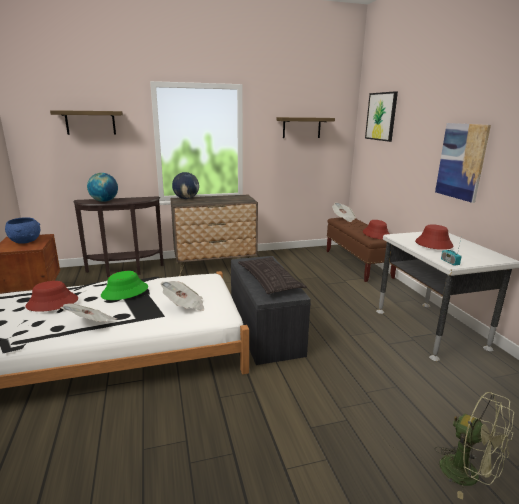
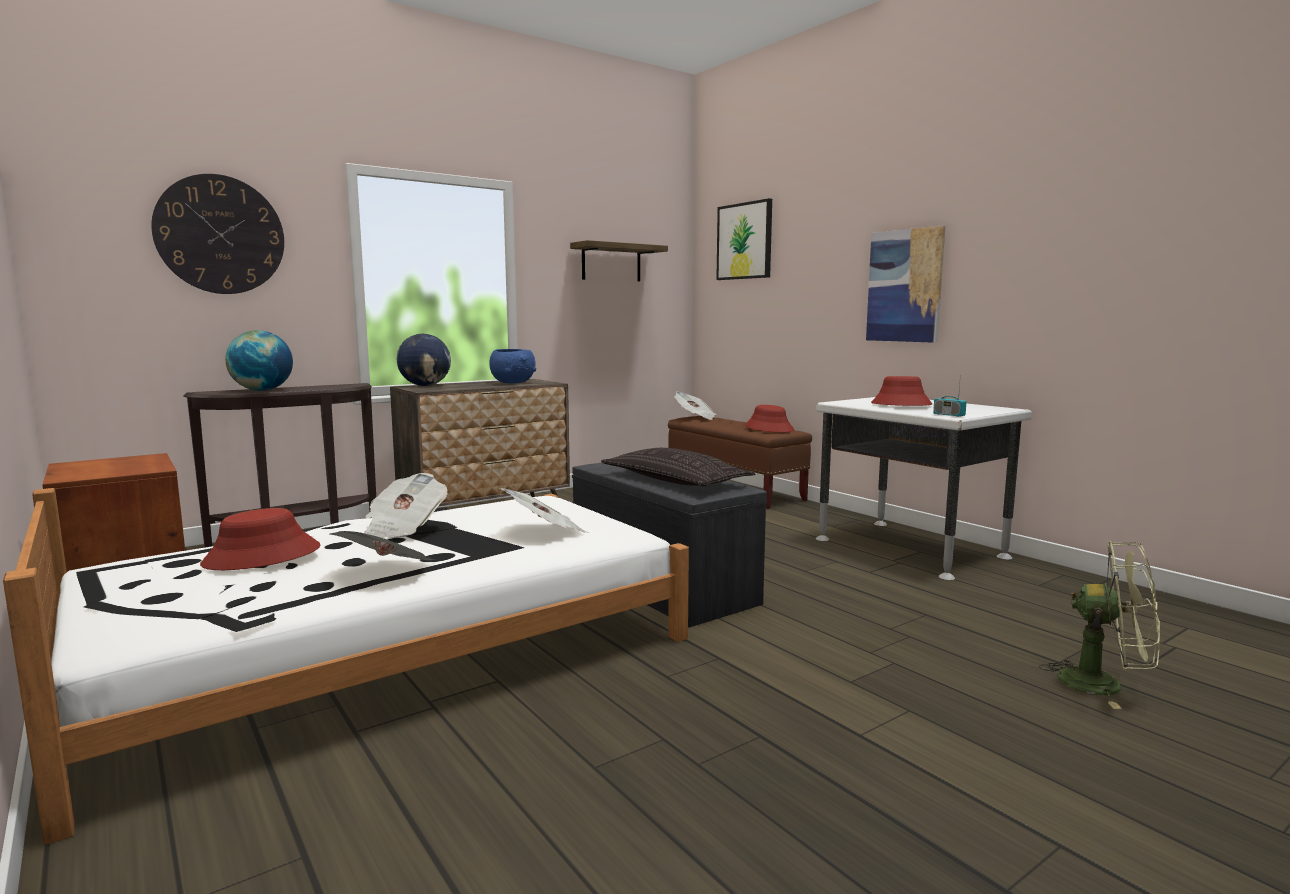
camera: 20 degrees left, 10 degrees down
blue bowl [5,217,40,244] -> blue bowl moved to [489,349,536,384]
shelf [50,110,123,135] -> wall clock [151,174,284,294]
green hat [101,271,148,300] -> newspaper [364,473,448,538]

